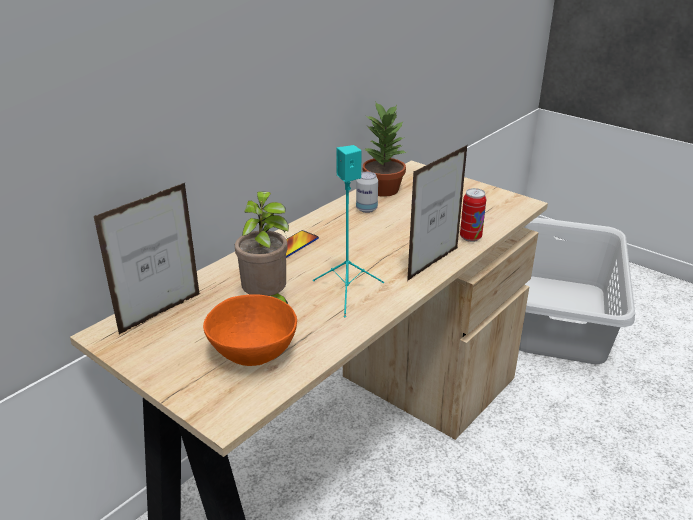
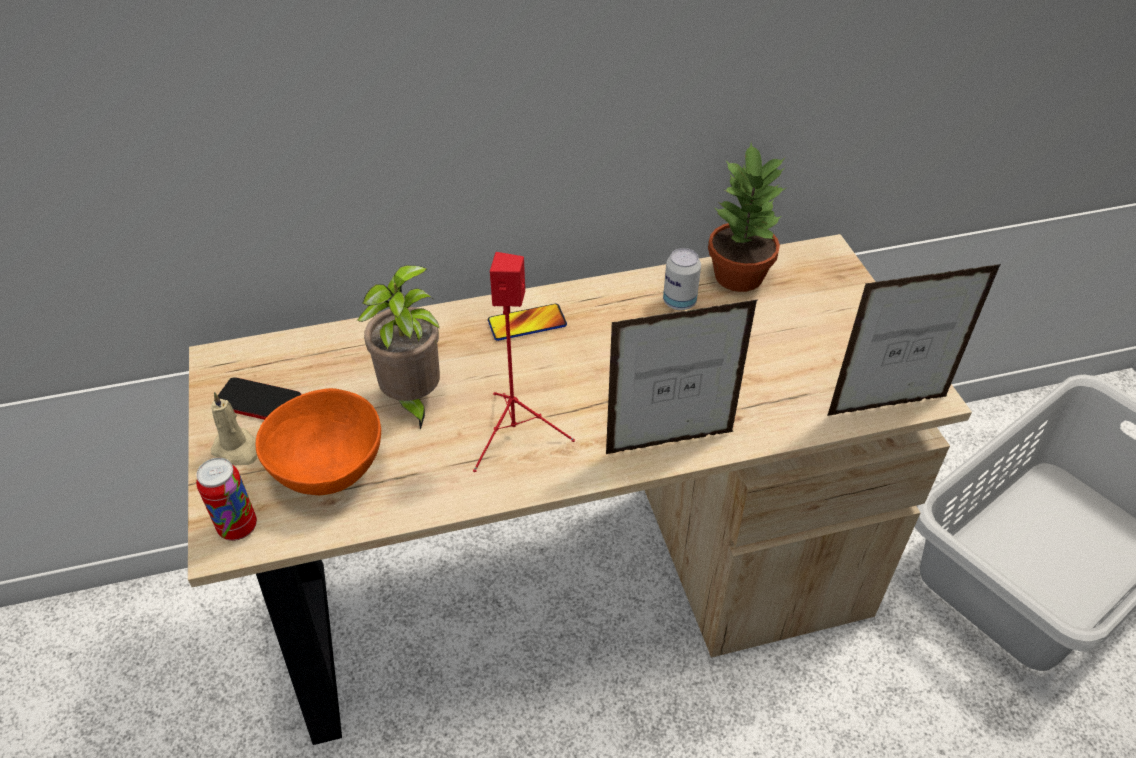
camera: 35 degrees right, 15 degrees up
picture frame [94,183,200,335] -> picture frame moved to [827,264,1001,416]
turquoise speaker [313,145,384,317] -> red speaker [473,252,575,472]
can [460,188,486,242] -> can moved to [196,458,257,541]
none -> beige candle [211,392,257,465]
none -> phone [214,377,302,420]

